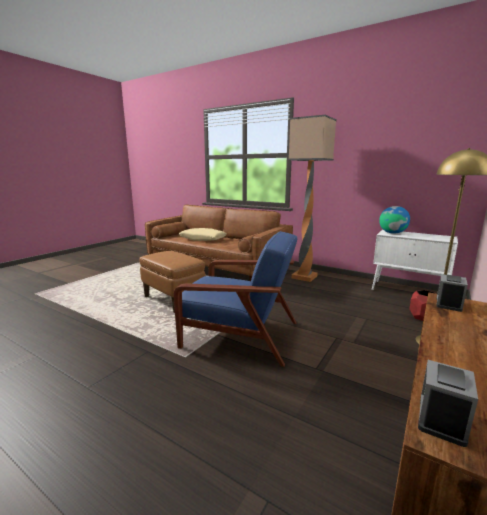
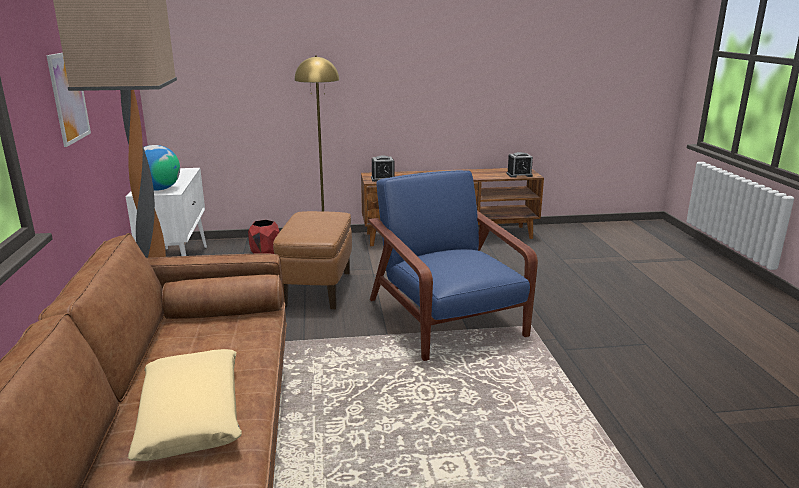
camera: 130 degrees left, 5 degrees up
brown ottoman [139,251,205,313] -> brown ottoman moved to [273,211,352,309]
none -> picture [46,53,91,147]

